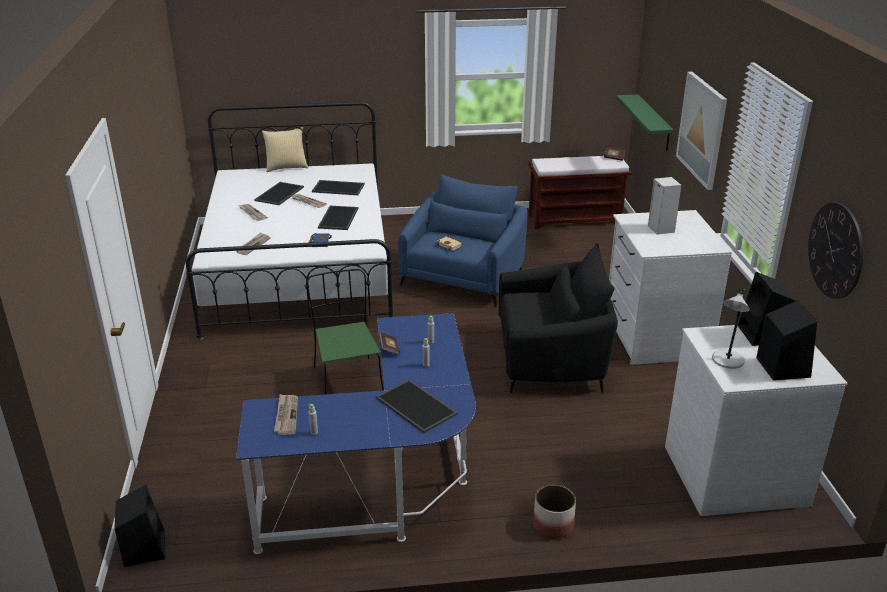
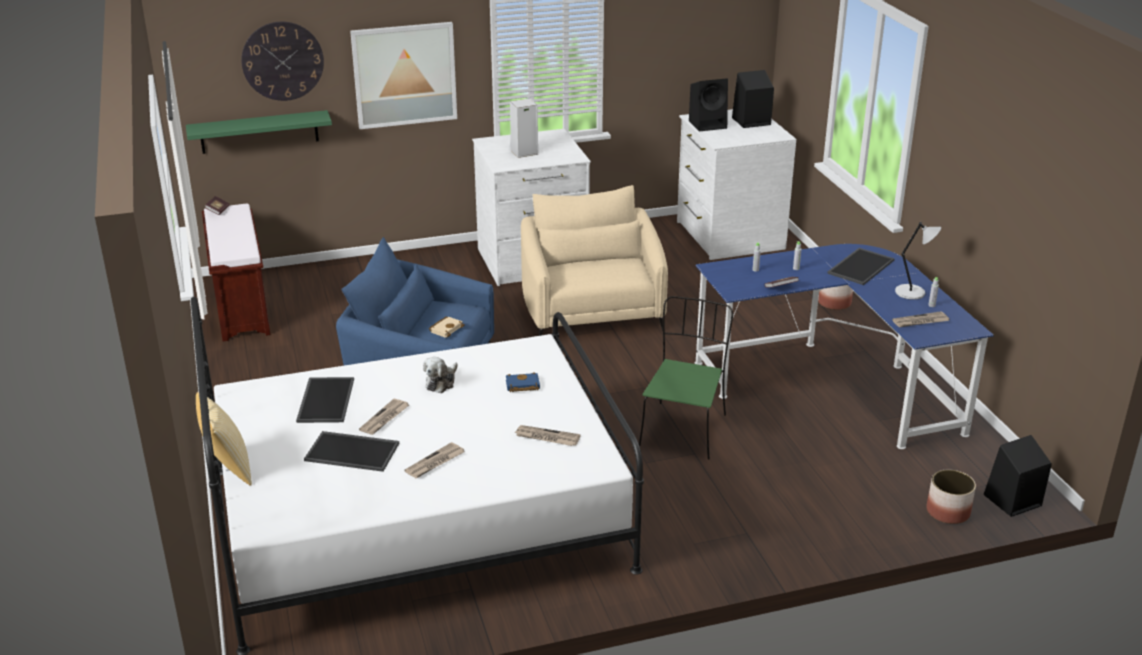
camera: 100 degrees left, 0 degrees up
green chair [307,269,384,395] -> green chair turned 135 degrees clockwise [639,296,733,459]
tray [318,206,358,230] -> plush toy [423,357,458,393]
black armchair [499,243,618,393] -> beige armchair [521,185,668,336]
grey table lamp [712,288,750,369] -> grey table lamp moved to [895,222,941,300]
wall clock [808,203,863,299] -> wall clock moved to [241,22,324,101]
none -> planter [927,470,976,524]

